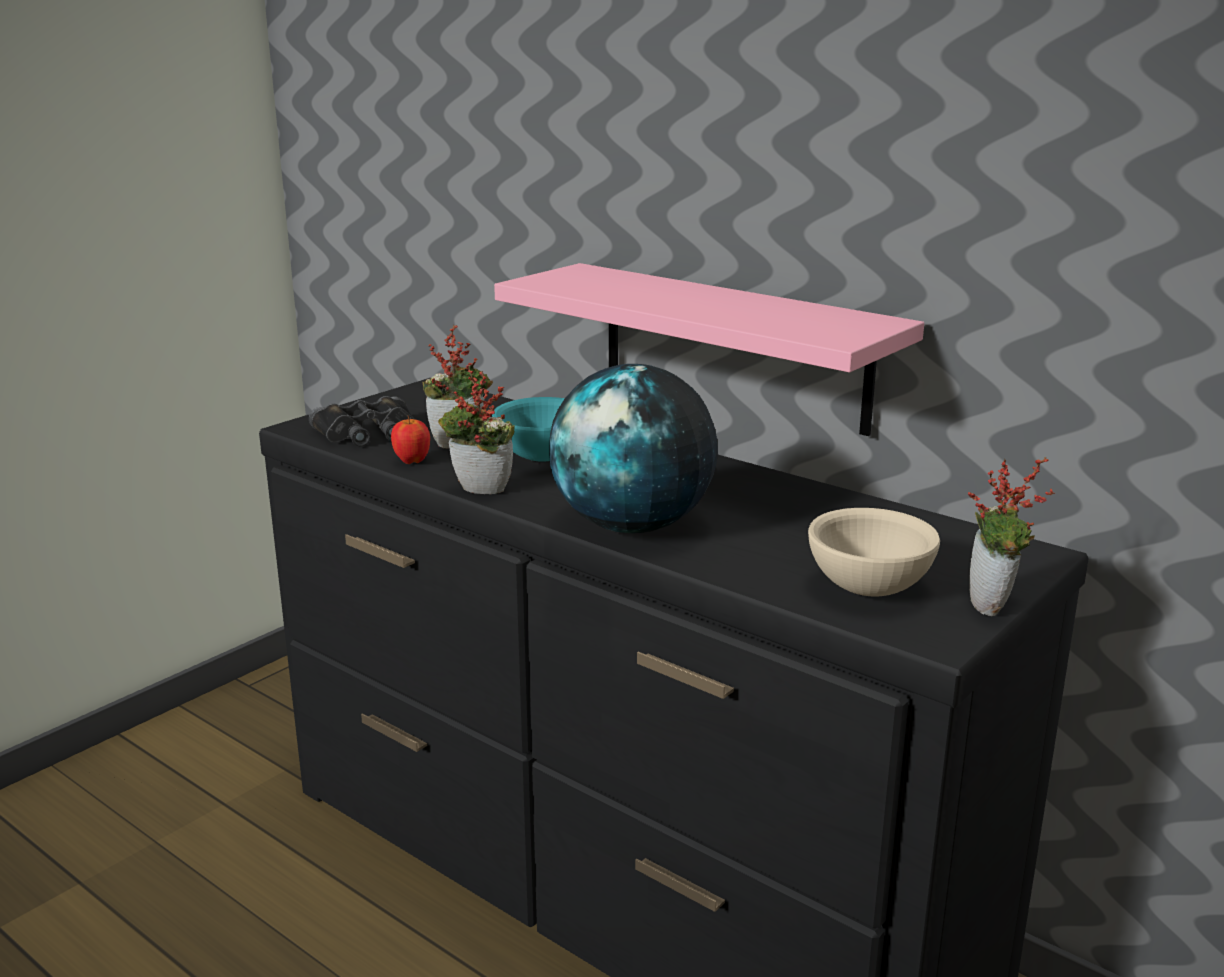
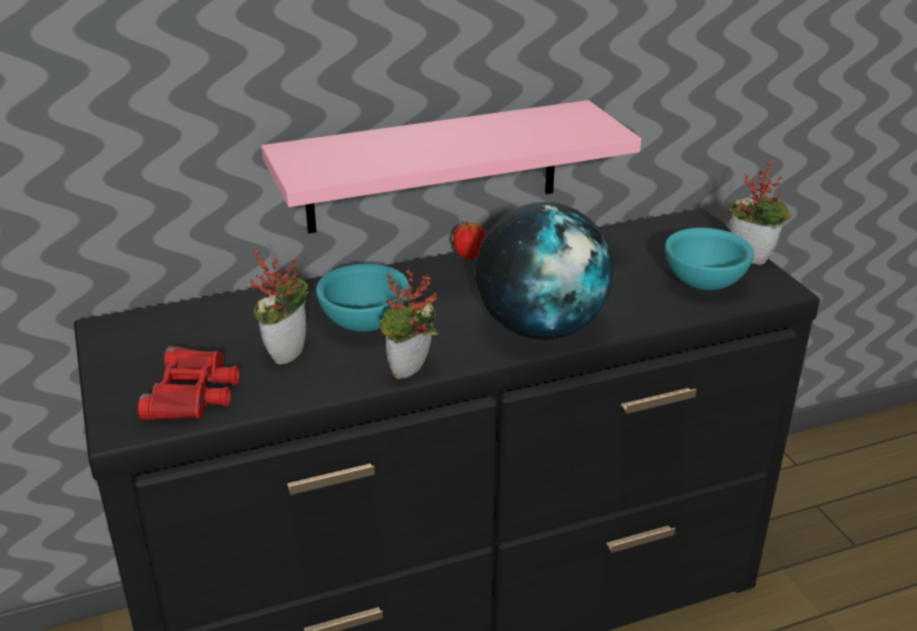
camera: 60 degrees left, 10 degrees up
black binoculars [309,396,414,447] -> red binoculars [138,346,240,420]
apple [391,415,430,464] -> apple moved to [453,222,486,259]
beige bowl [808,508,940,597] -> turquoise bowl [665,228,754,290]

